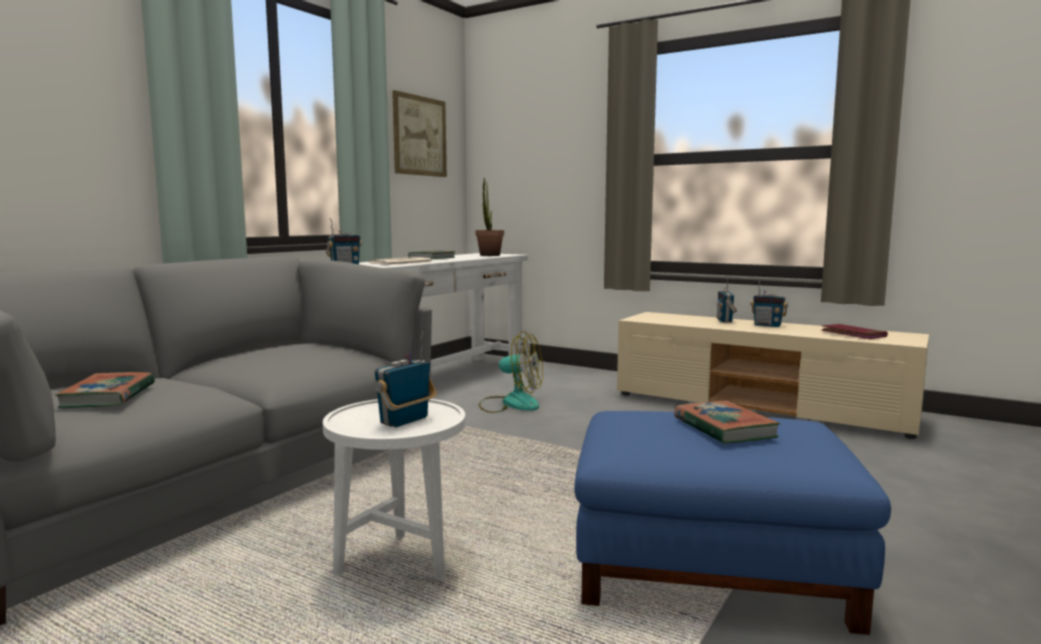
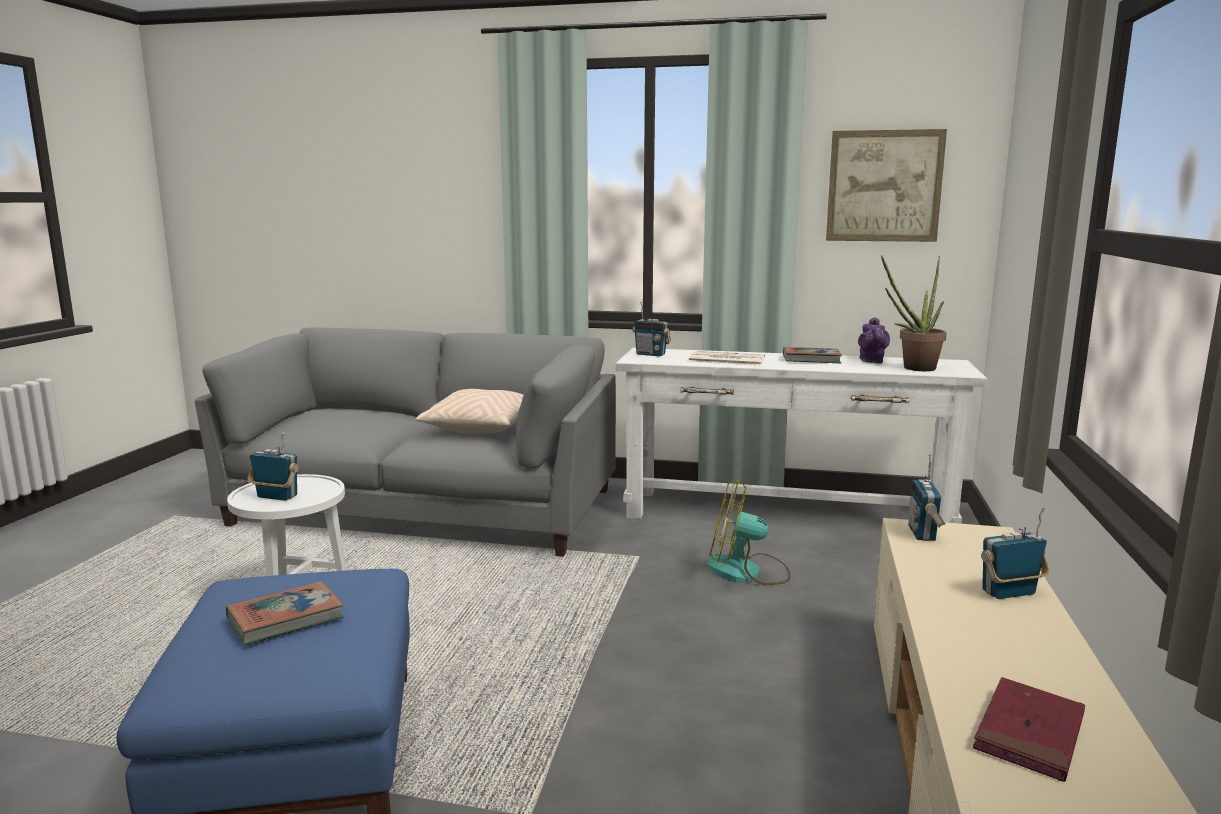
camera: 70 degrees right, 5 degrees up
book [55,372,155,408] -> none
fan [479,331,543,413] -> fan turned 105 degrees clockwise [707,480,791,585]
radio [751,279,788,327] -> radio moved to [908,455,945,541]
none -> beige pillow [416,389,524,434]
none -> purple teapot [858,317,890,363]

